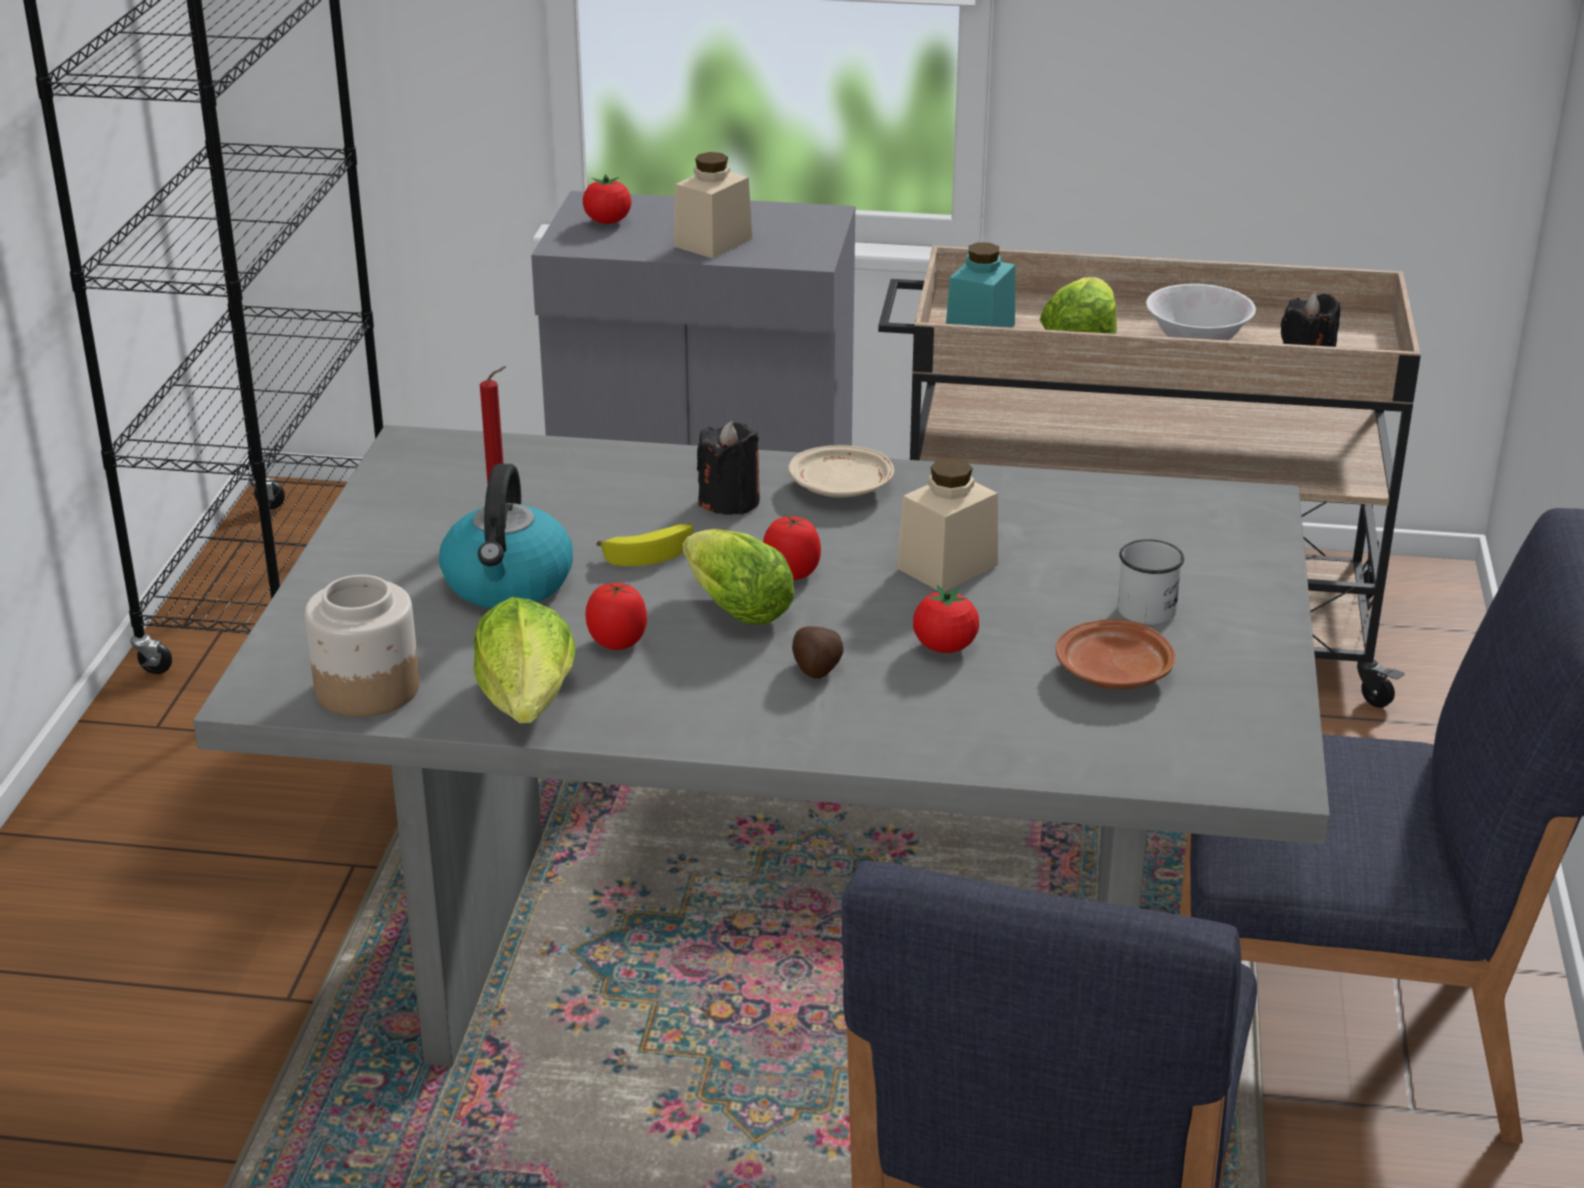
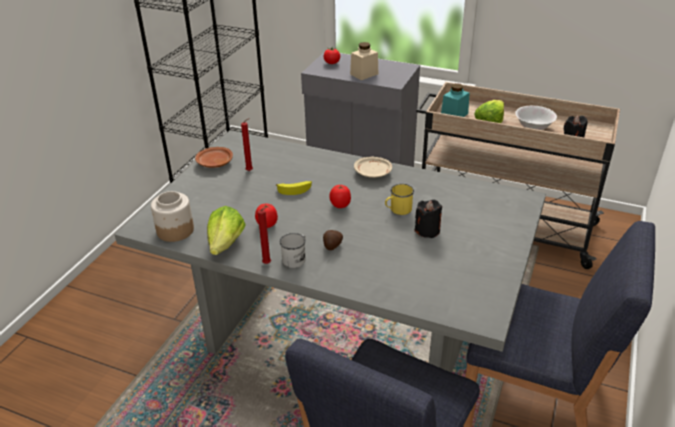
camera: 15 degrees right, 5 degrees up
kettle [439,464,573,608] -> none
lettuce [683,529,795,625] -> none
black candle [697,421,760,515] -> black candle moved to [415,200,442,238]
beige jar [897,458,998,591] -> yellow mug [385,184,414,215]
tomato [913,585,979,653] -> none
brown plate [1056,619,1176,689] -> brown plate moved to [195,147,233,168]
white mug [1118,539,1184,625] -> white mug moved to [280,233,306,268]
none -> red candle [258,208,271,264]

